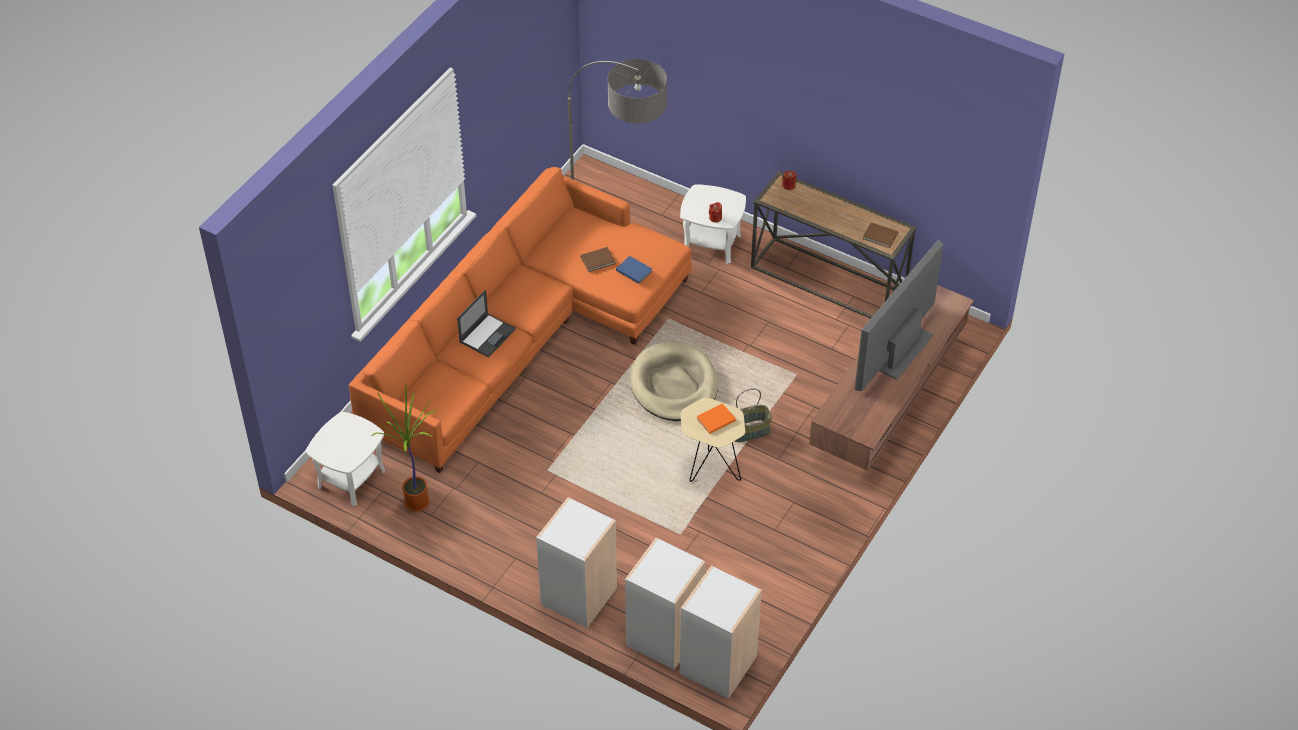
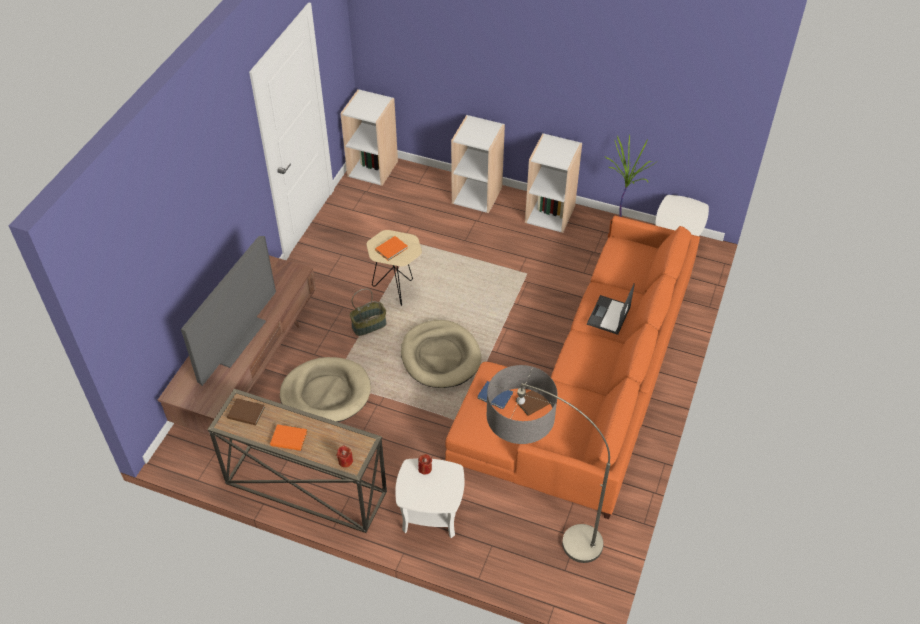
camera: 170 degrees right, 0 degrees up
bookcase [625,538,705,670] -> bookcase moved to [525,133,582,233]
none -> orange book [270,424,308,451]
none -> beige dog bed [280,357,371,422]

